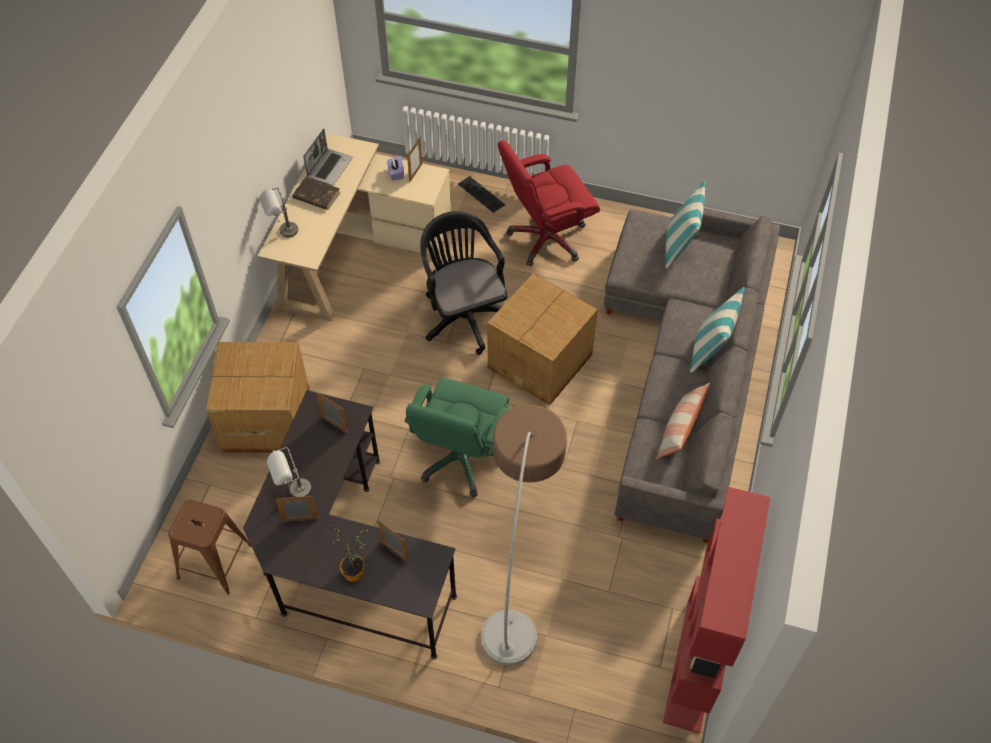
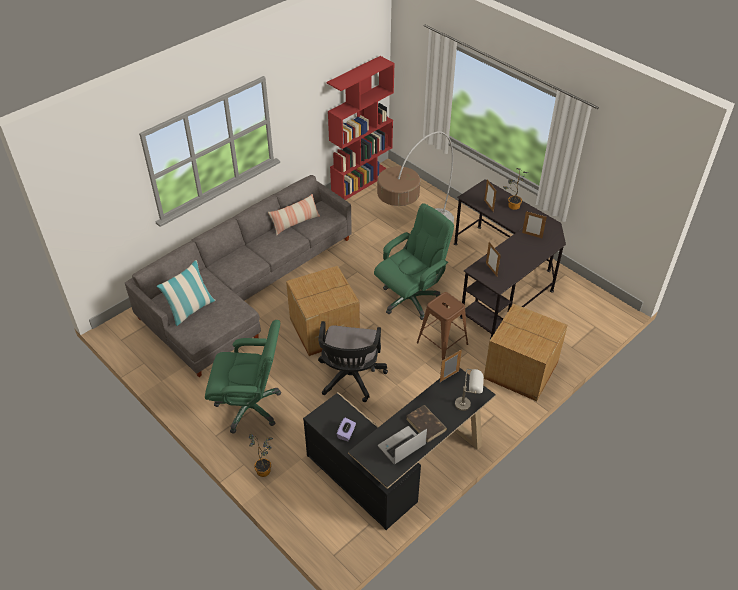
camera: 150 degrees left, 10 degrees down
brown stool [168,499,252,595] -> brown stool moved to [417,292,468,360]
beige desk [258,133,451,322] -> black desk [303,367,496,530]
grey table lamp [267,447,311,497] -> none
picture frame [407,137,422,182] -> picture frame moved to [440,350,462,382]
keyboard [458,176,505,213] -> potted plant [249,434,273,477]
red office chair [498,140,600,266] -> green office chair [205,320,281,434]
pillow [690,287,745,373] -> none

